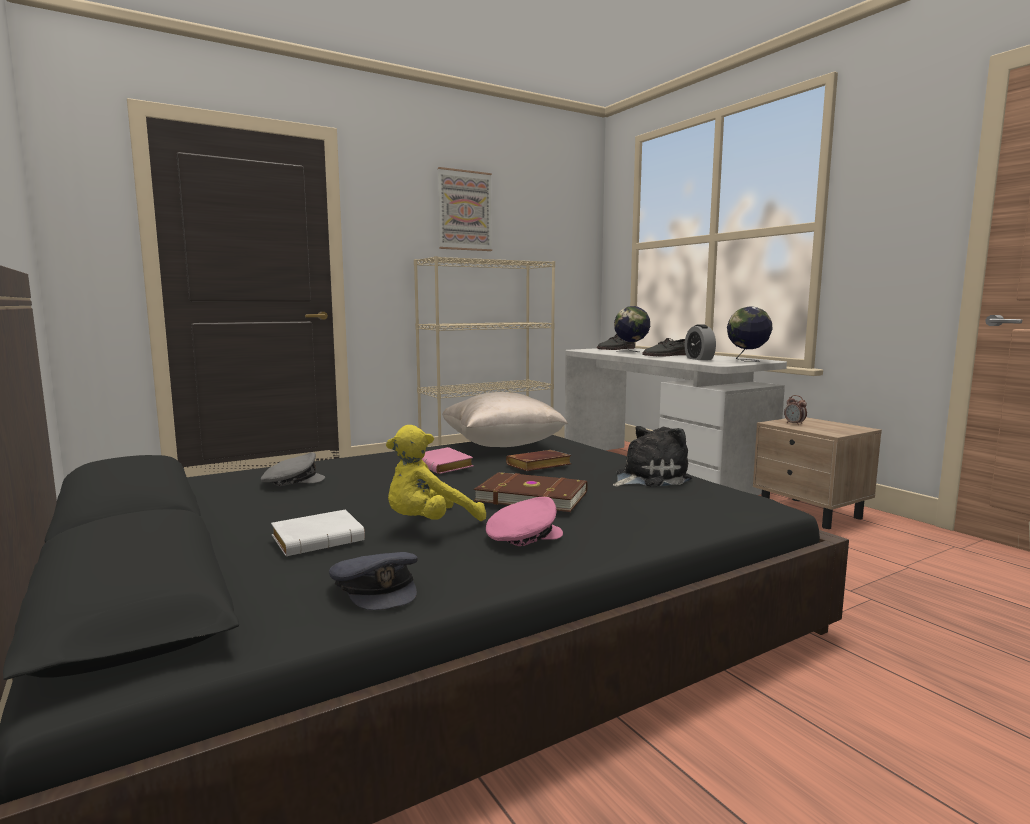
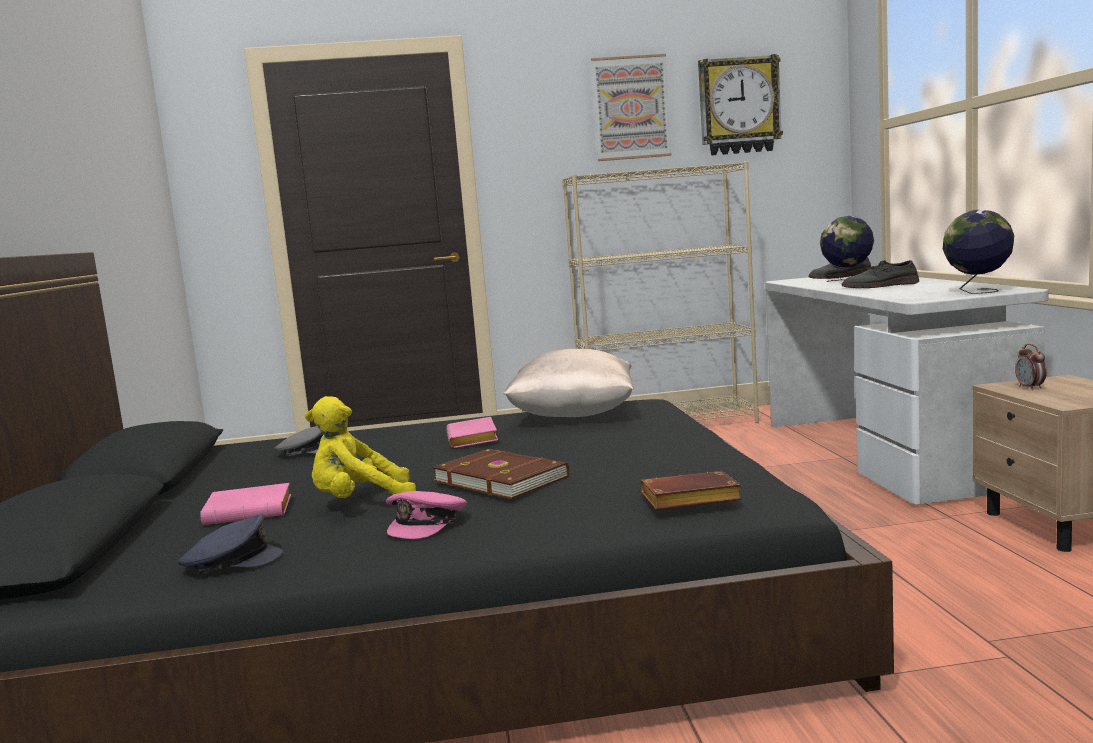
camera: 25 degrees right, 0 degrees up
white book [271,509,365,556] -> pink book [200,483,291,525]
grey cap [329,552,418,610] -> grey cap turned 90 degrees counterclockwise [178,514,283,573]
pink cap [486,497,563,546] -> pink cap turned 120 degrees clockwise [386,491,467,539]
brown book [506,450,572,471] -> brown book moved to [641,471,742,510]
plush toy [613,426,692,487] -> none
alarm clock [685,324,716,360] -> none
none -> wall clock [698,54,783,155]

